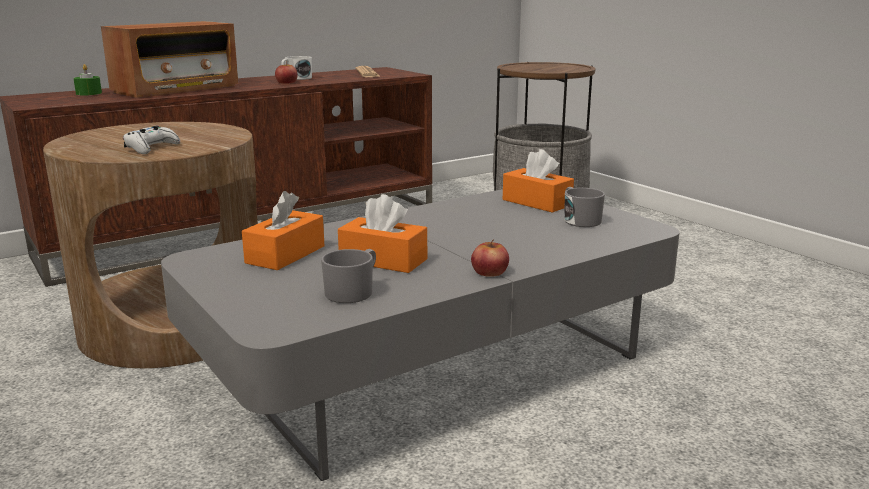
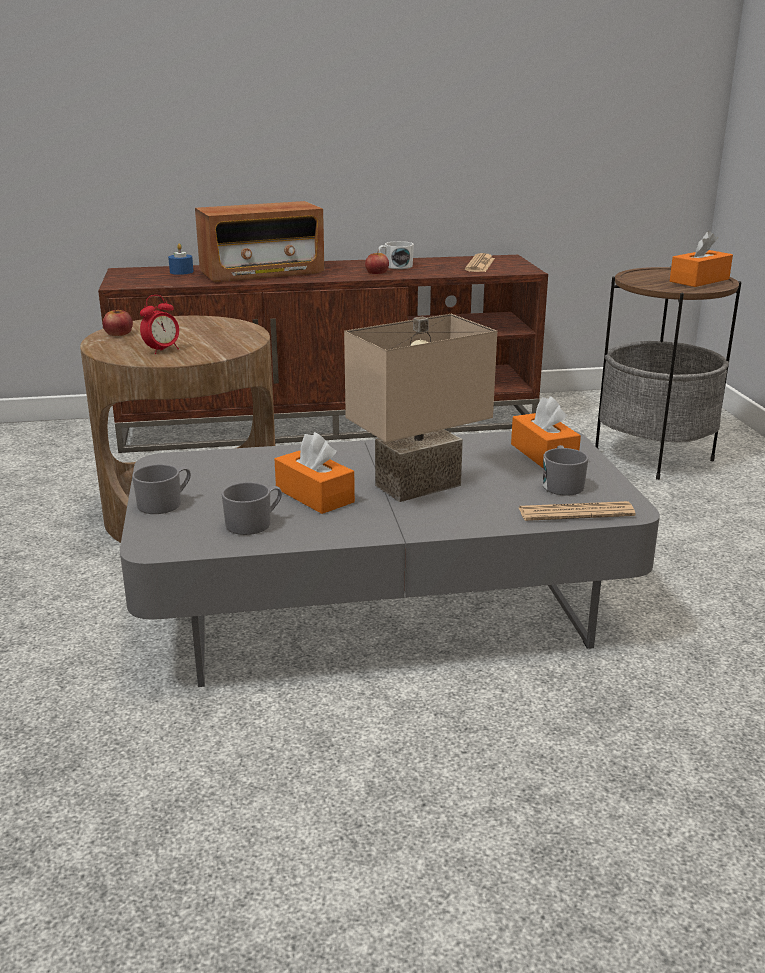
camera: 25 degrees right, 5 degrees up
green candle [73,64,102,95] -> blue candle [168,244,194,275]
white game controller [123,126,180,154] -> alarm clock [140,295,179,354]
orange tissue box [242,191,324,270] -> orange tissue box moved to [670,231,733,287]
apple [471,239,509,277] -> apple moved to [103,307,133,336]
none -> grey mug [132,464,191,514]
none -> beige table lamp [344,314,497,502]
none -> newspaper [519,501,636,521]

